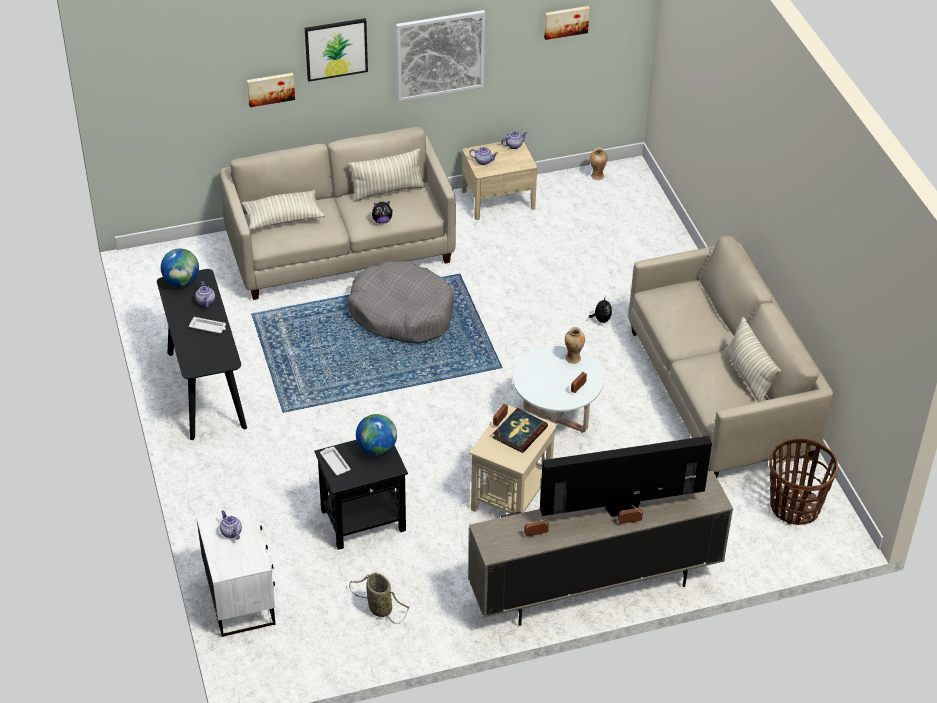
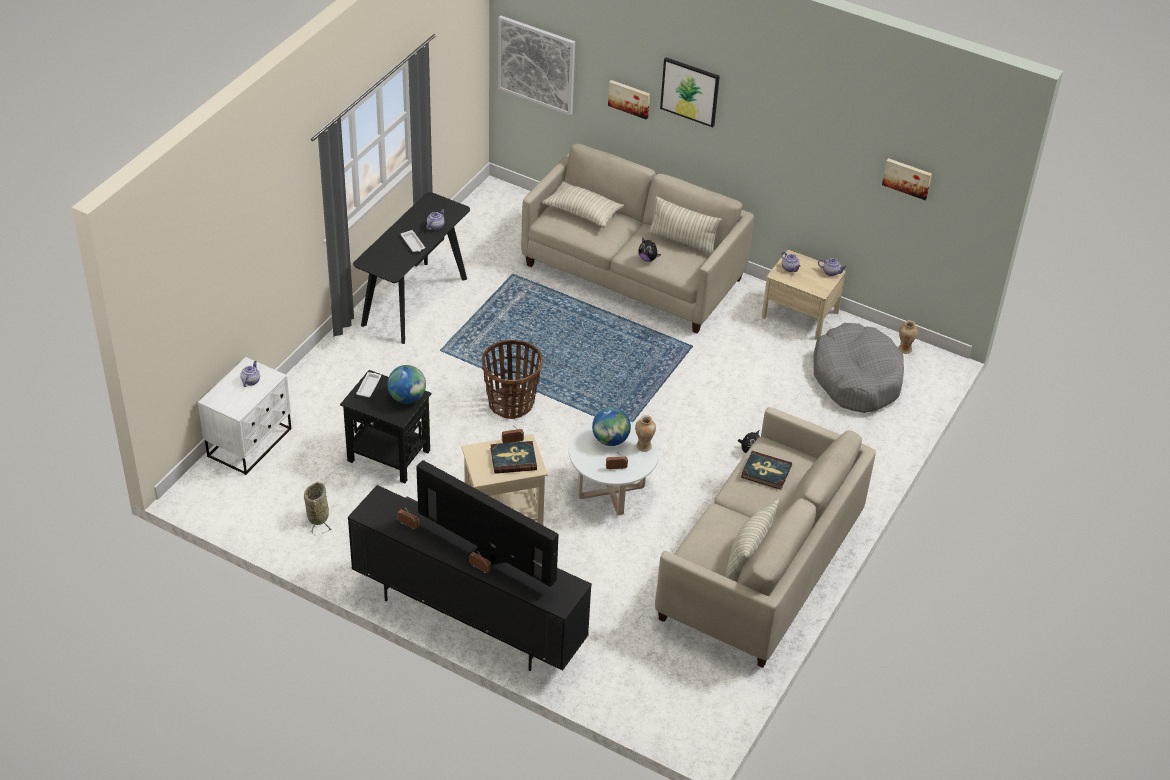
camera: 45 degrees right, 0 degrees up
globe [161,248,199,287] -> globe moved to [592,408,631,446]
grey dog bed [347,261,455,344] -> grey dog bed moved to [813,323,904,413]
picture [396,10,485,101] -> picture moved to [498,15,575,115]
beige tv stand [468,471,733,626] -> black tv stand [348,485,592,671]
basket [769,438,838,525] -> basket moved to [482,340,543,419]
none -> book [741,451,792,490]

